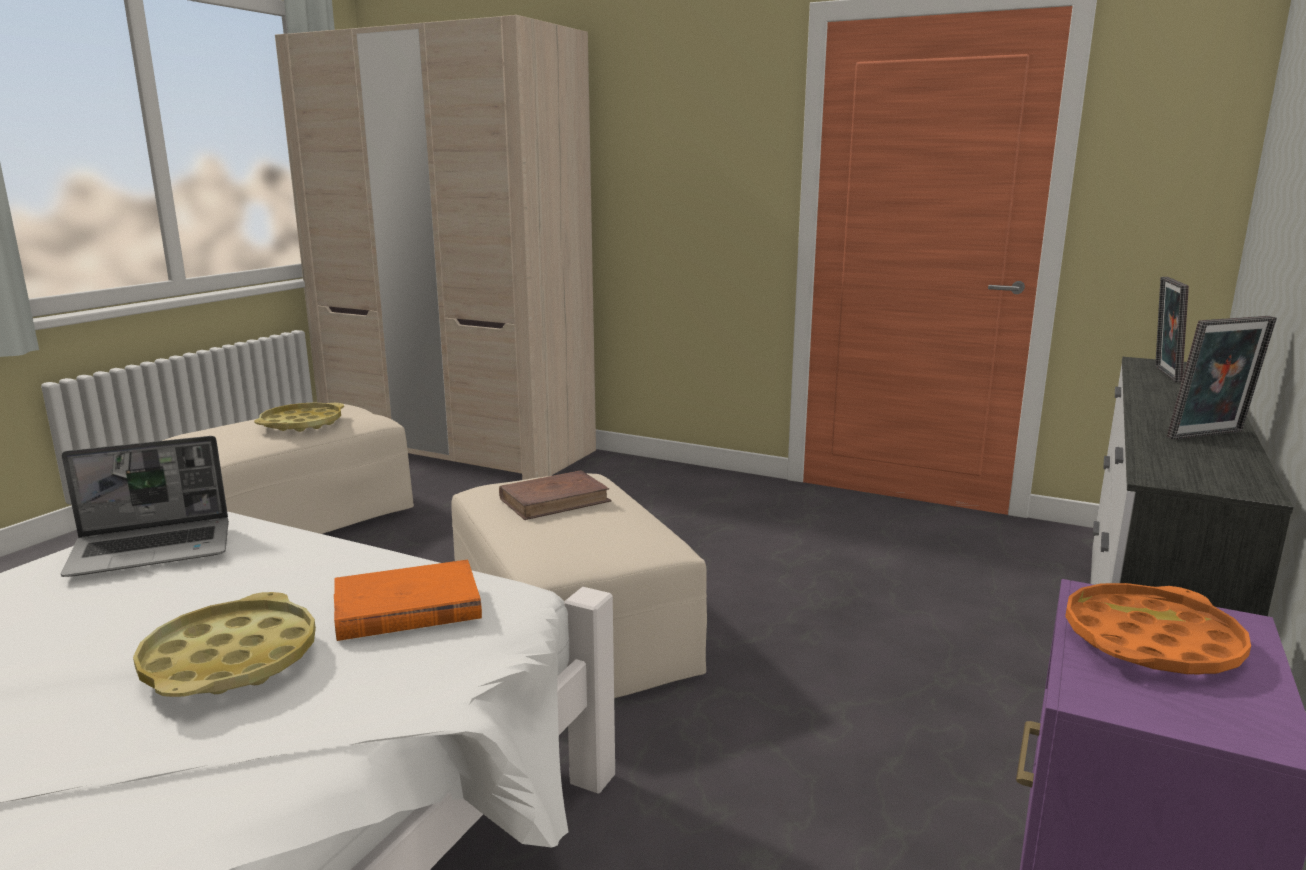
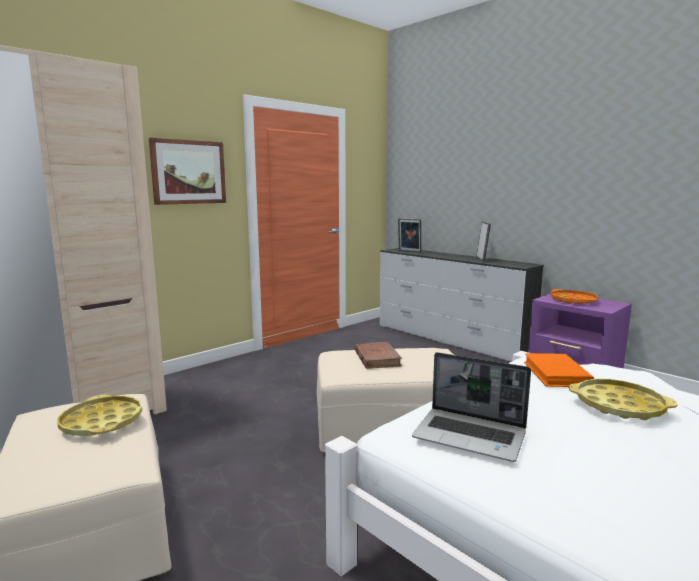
camera: 70 degrees left, 5 degrees down
laptop [61,436,229,577] -> laptop turned 120 degrees clockwise [412,352,531,462]
none -> picture [149,138,226,205]

